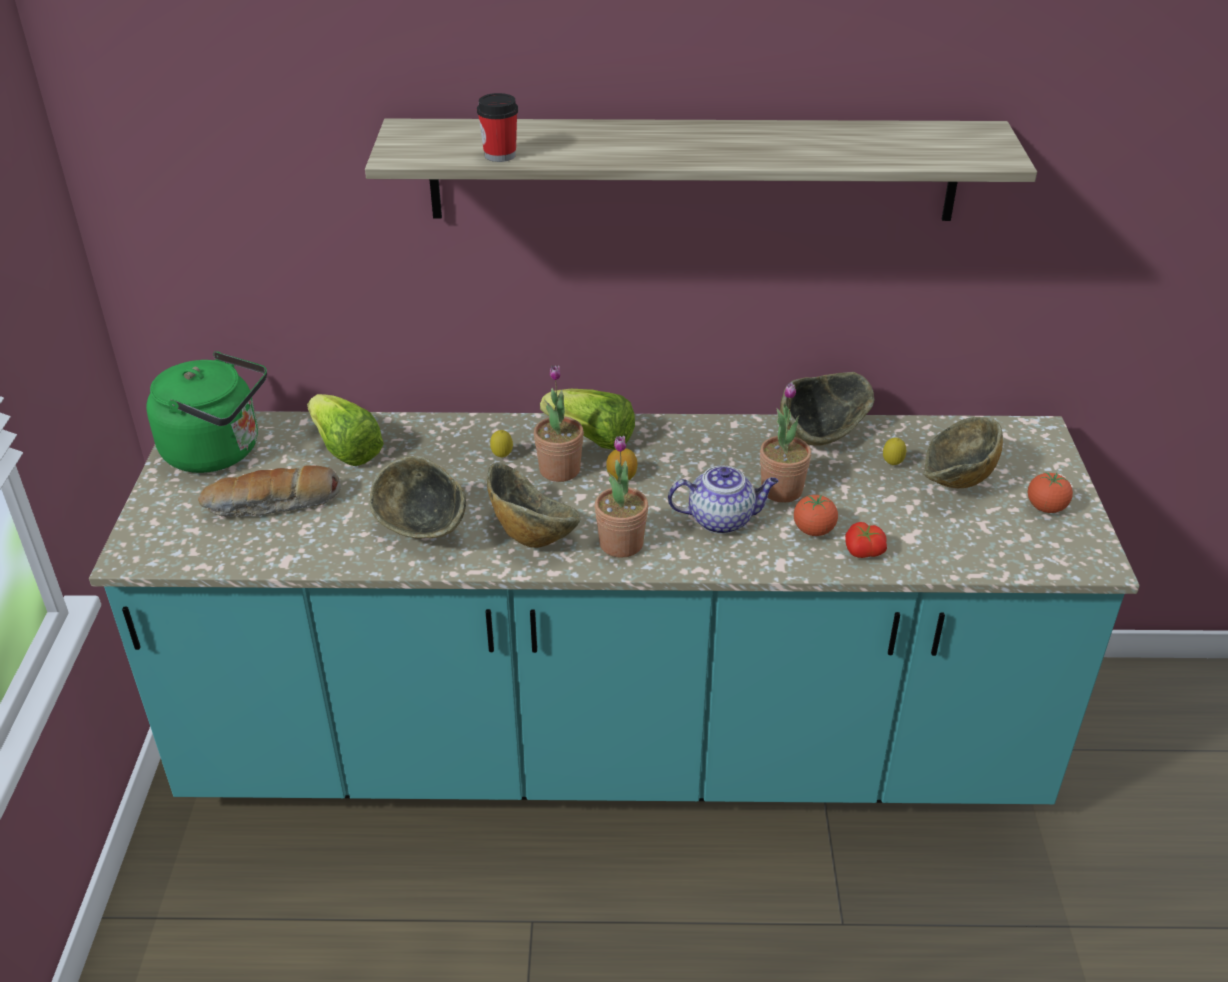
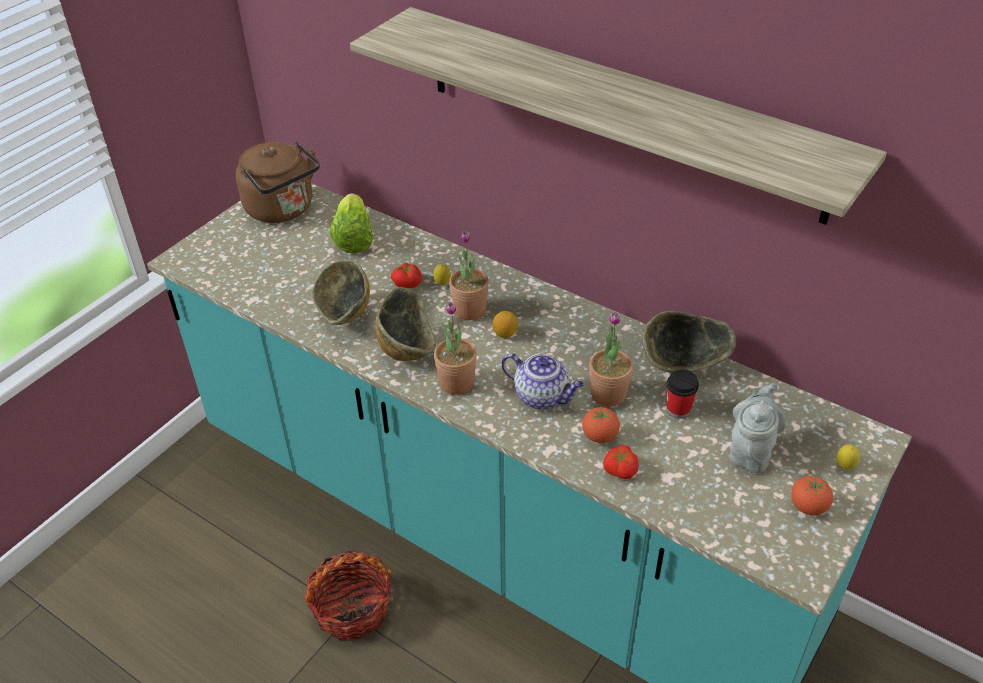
camera: 35 degrees right, 5 degrees up
green kettle [146,351,267,473] -> brown kettle [236,141,320,223]
bread [198,466,341,517] -> none
cup [477,93,518,162] -> cup moved to [667,369,699,418]
lettuce [540,389,635,450] -> none
lemon [883,438,906,465] -> lemon moved to [837,445,860,469]
bowl [923,417,1003,488] -> grey teapot [729,383,787,473]
none -> basket [304,551,392,640]
none -> tomato [391,263,422,288]

